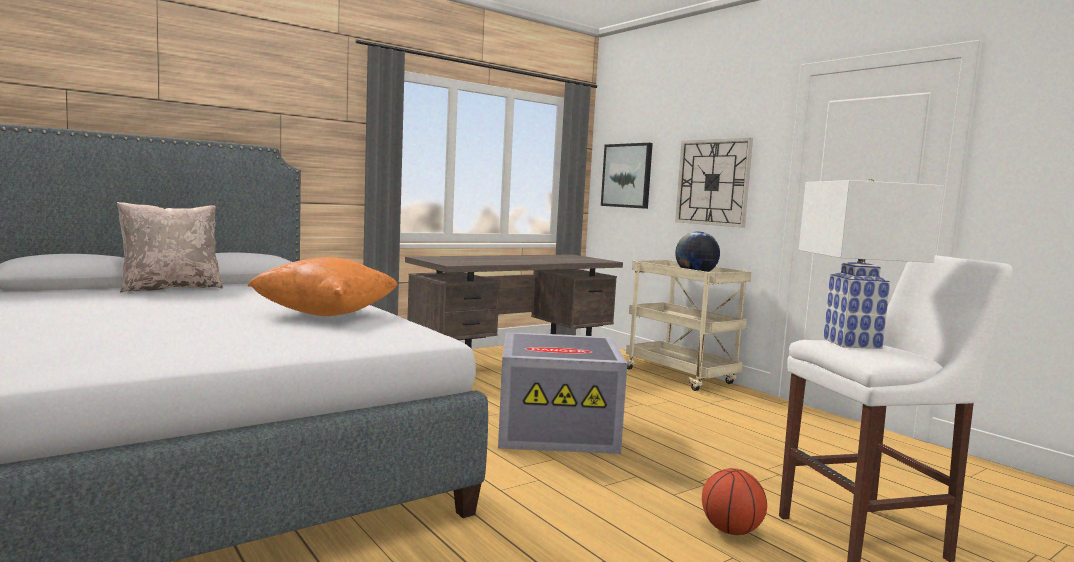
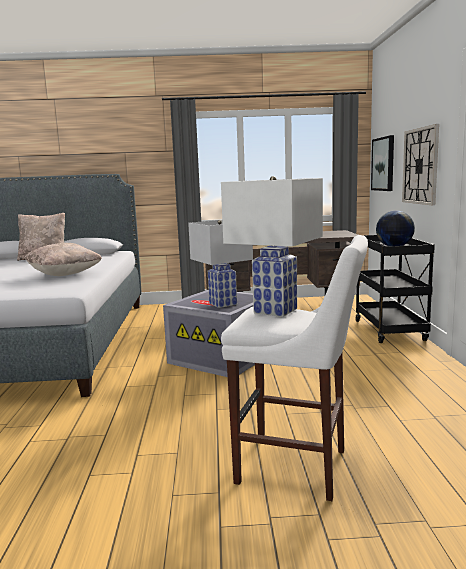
camera: 35 degrees right, 5 degrees up
orange pillow [247,257,398,316] -> beige pillow [24,243,102,276]
beige cart [626,260,751,391] -> black cart [356,235,435,343]
basketball [702,468,767,535] -> none
none -> white table lamp [188,220,253,308]

